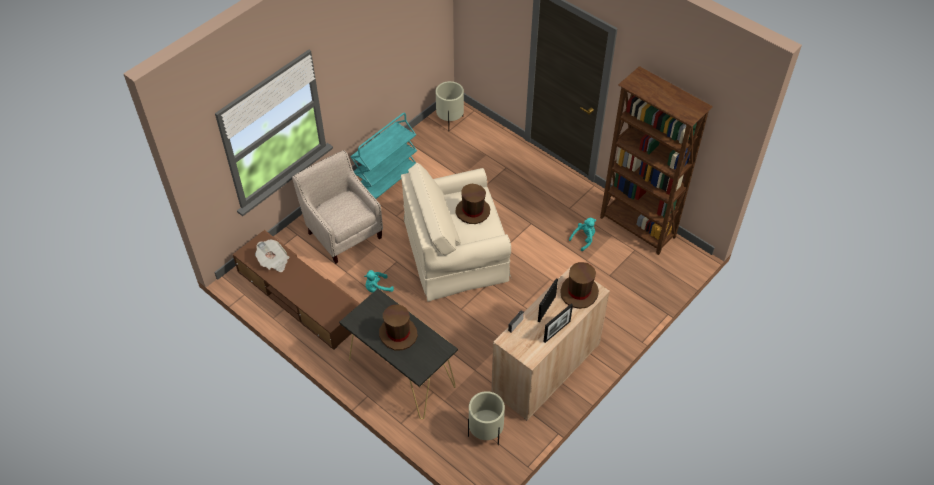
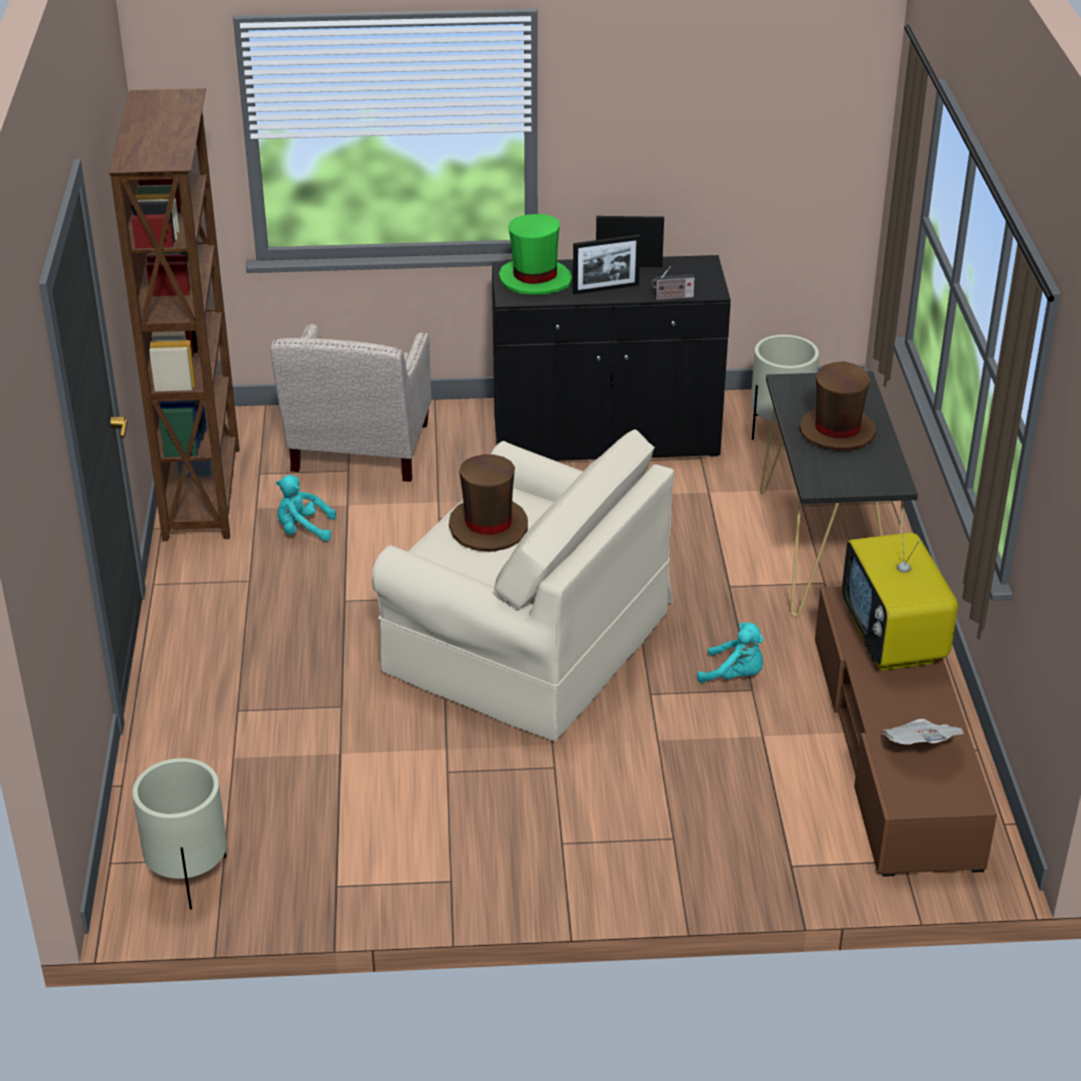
camera: 135 degrees left, 15 degrees down
beige armchair [292,150,383,264] -> beige armchair moved to [270,324,431,482]
turquoise cart [351,113,417,199] -> none
beige cabinet [491,266,610,420] -> black cabinet [492,255,731,461]
brown hat [560,262,599,309] -> green hat [499,214,572,295]
none -> television [842,510,958,671]

